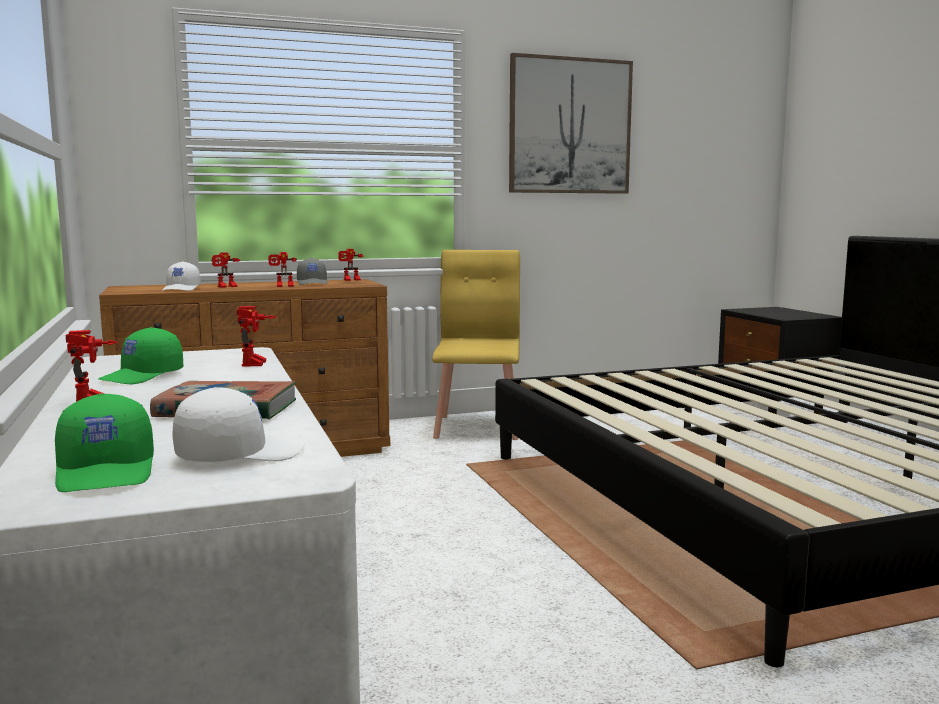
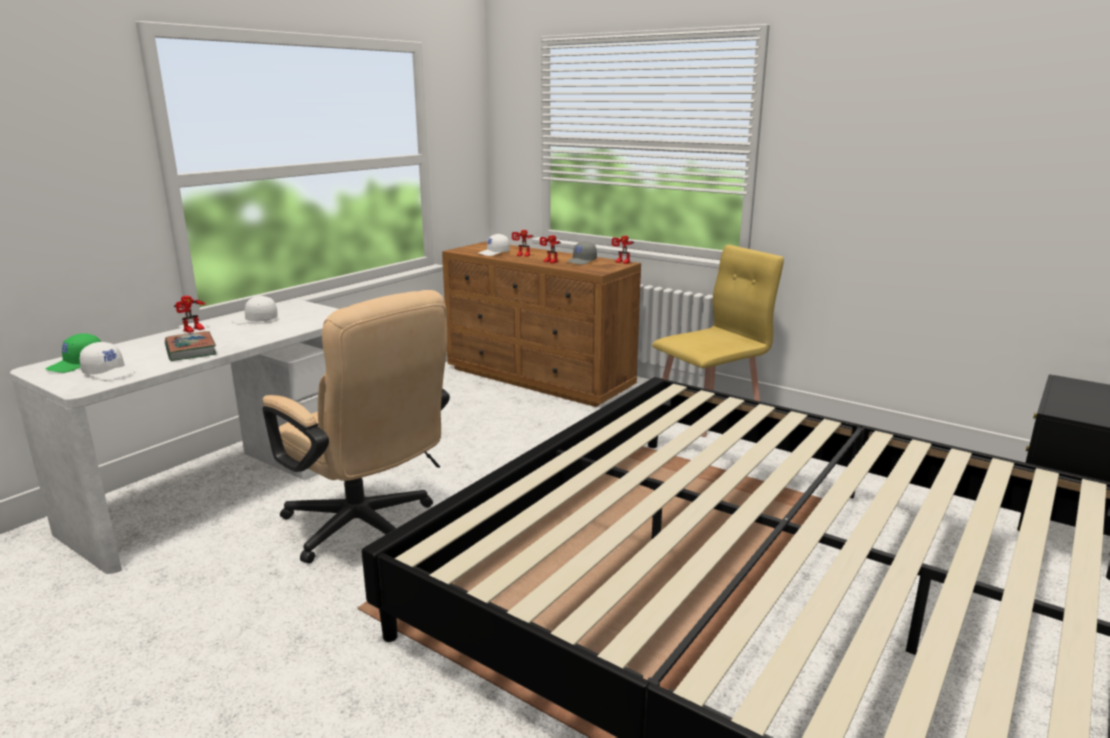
camera: 55 degrees right, 10 degrees up
green cap [98,327,183,384] -> white cap [231,296,278,324]
toy robot [237,306,277,366] -> none
picture [509,53,633,194] -> none
none -> beige office chair [262,290,450,564]

